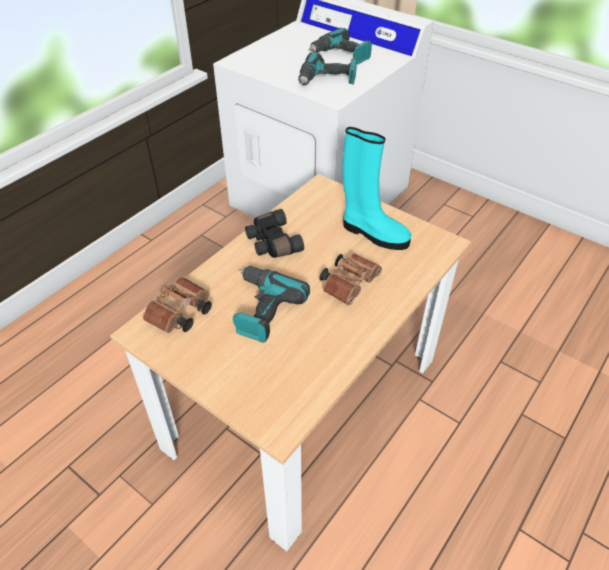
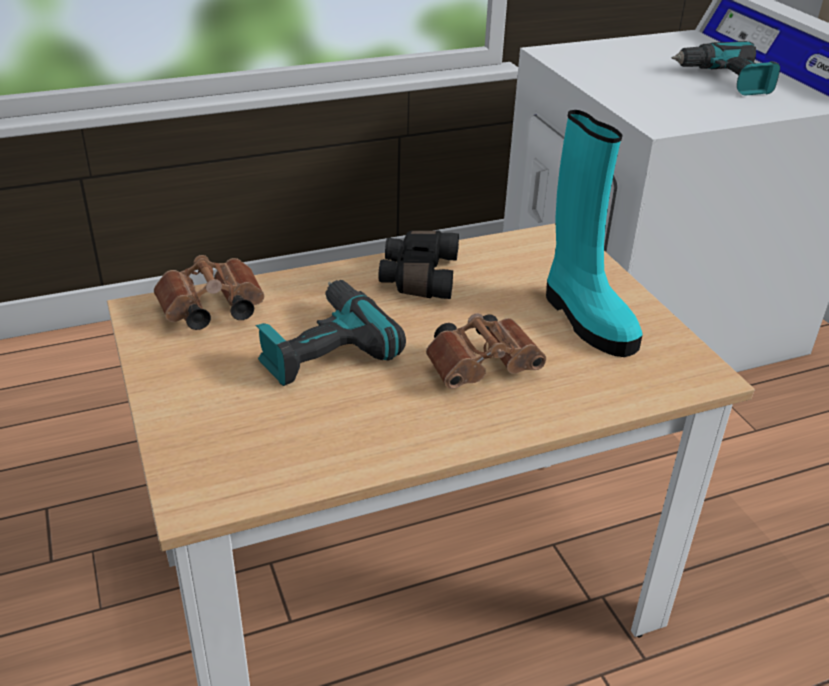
camera: 30 degrees right, 10 degrees down
power drill [298,52,357,85] -> none

